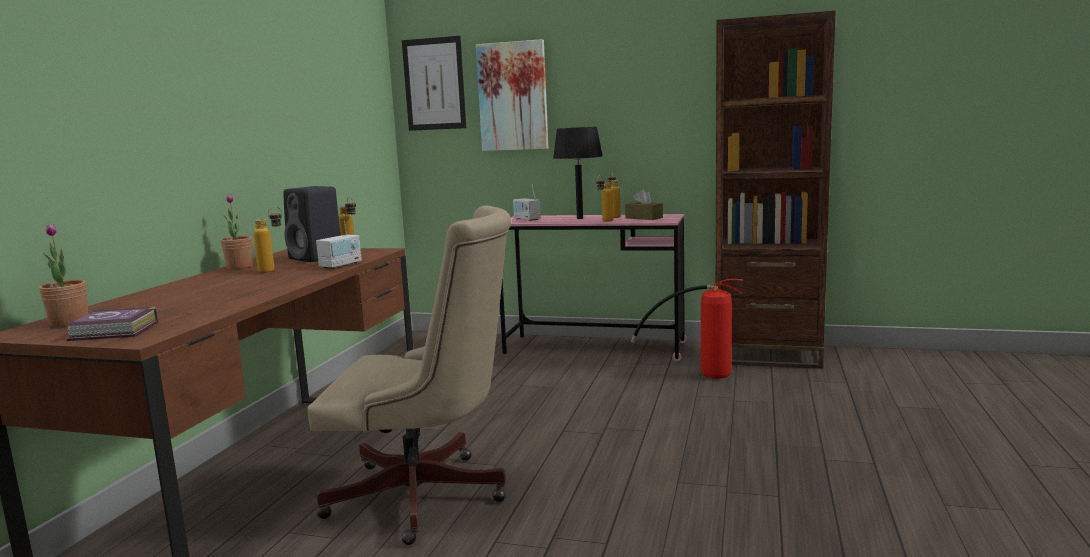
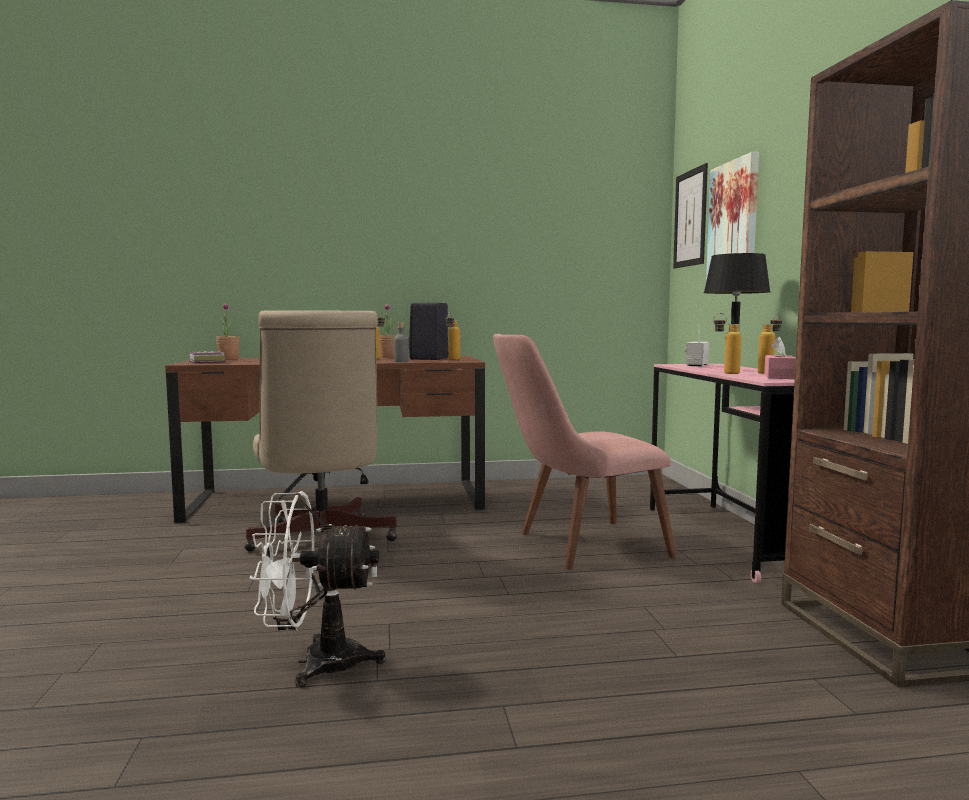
camera: 65 degrees right, 5 degrees down
radio [316,214,362,269] -> grey bottle [394,322,409,362]
brown tissue box [625,189,663,220] -> pink tissue box [764,337,796,379]
fire extinguisher [631,279,743,379] -> none
none -> white fan [250,491,386,687]
none -> pink chair [493,334,676,570]

